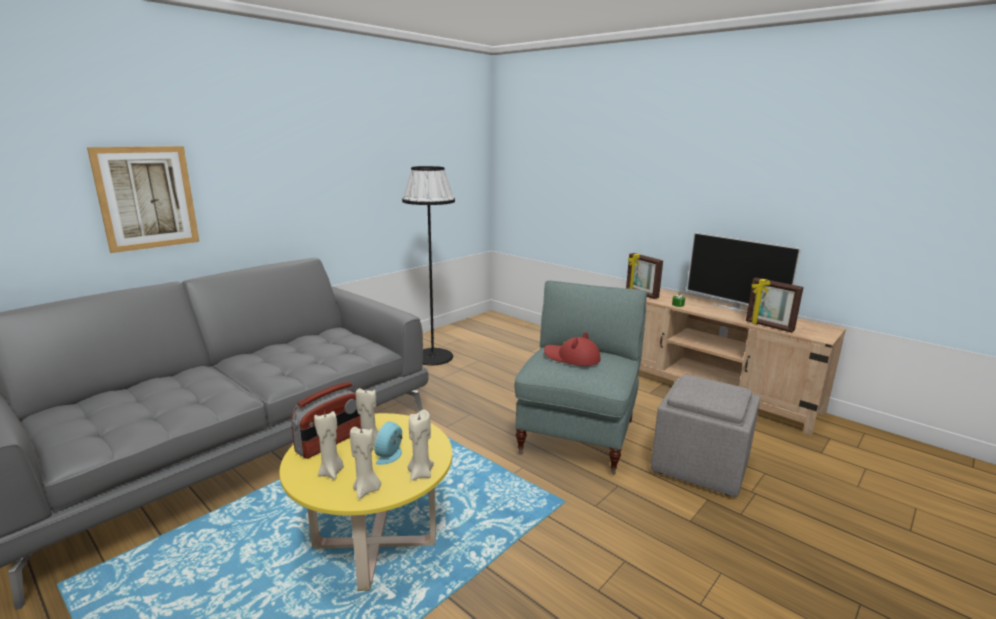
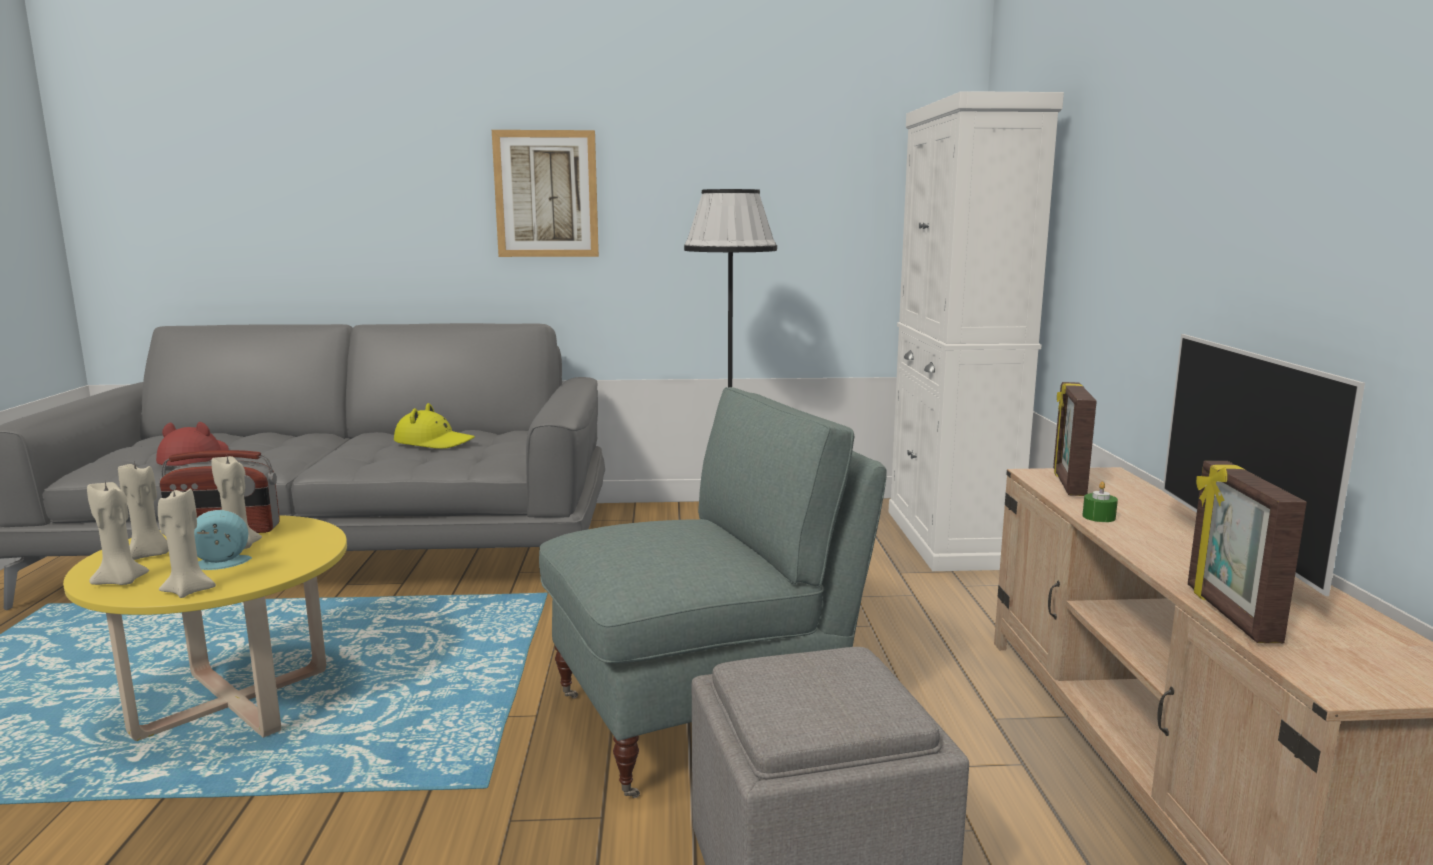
camera: 45 degrees right, 5 degrees down
picture [87,146,199,253] -> picture moved to [492,130,599,257]
red hat [544,332,601,366] -> red hat moved to [156,422,229,466]
none -> yellow hat [394,403,475,449]
none -> white cabinet [889,91,1064,571]

